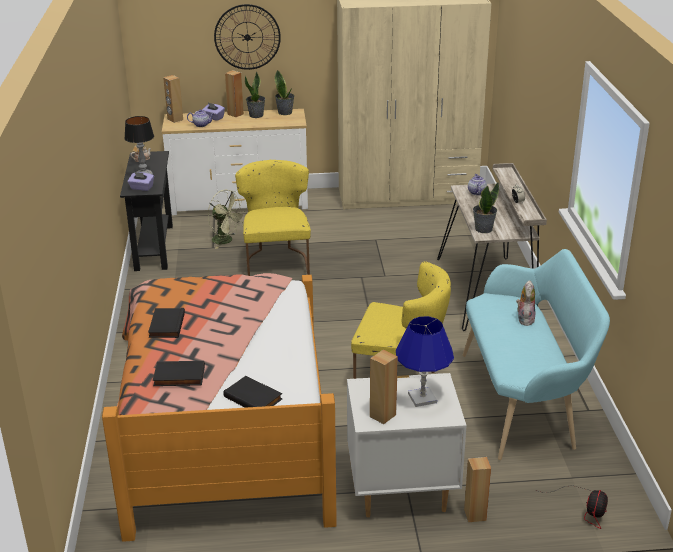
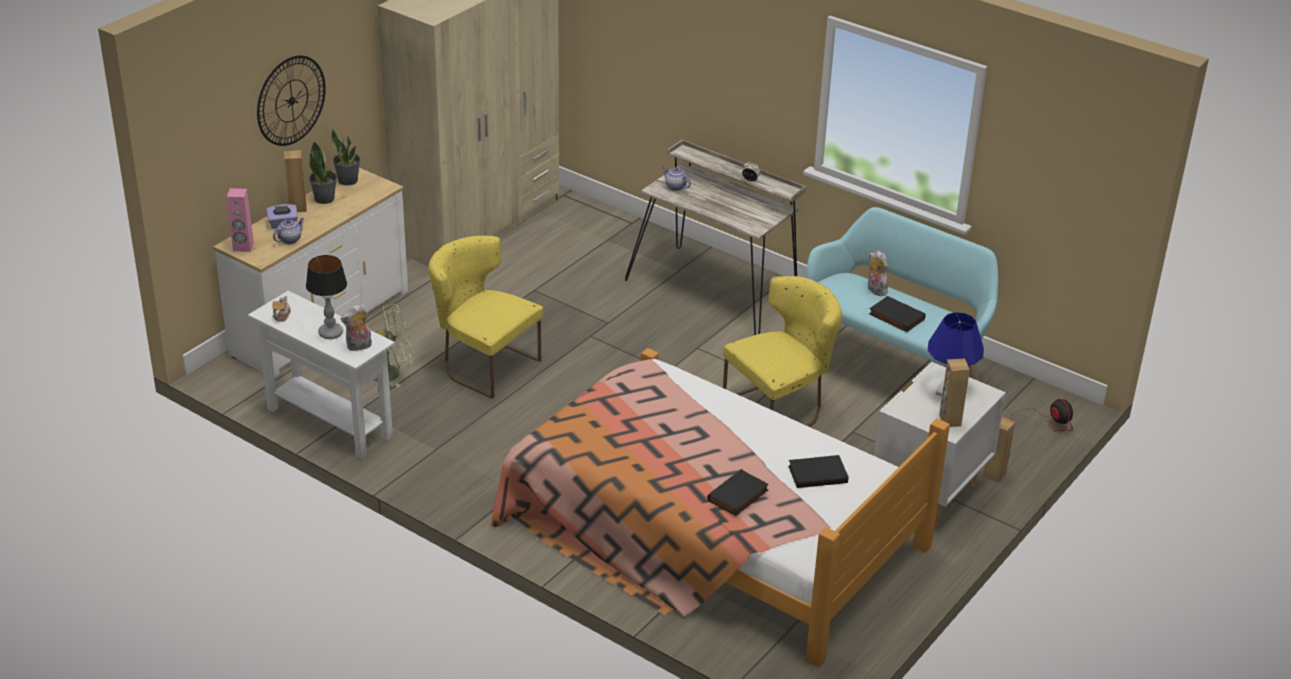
camera: 50 degrees left, 5 degrees up
black console table [120,151,173,271] -> white console table [248,291,395,459]
purple tissue box [128,172,154,191] -> plush toy [340,304,372,351]
black book [148,308,185,338] -> black book moved to [869,296,926,332]
brown speaker [163,75,183,123] -> pink speaker [226,188,254,252]
potted plant [473,182,499,233] -> none

